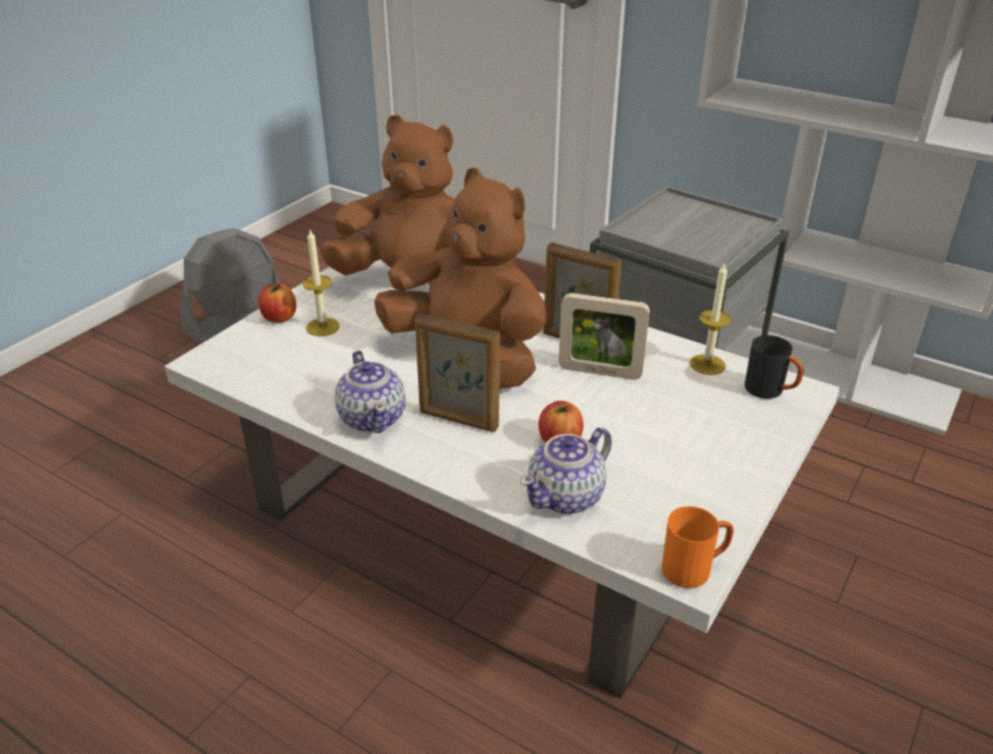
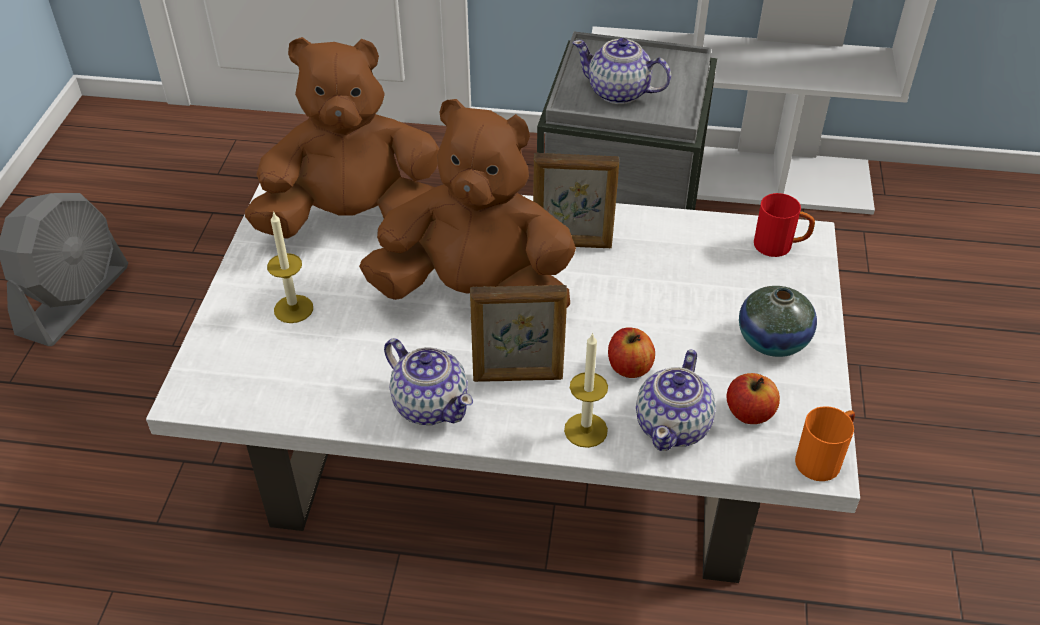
camera: 25 degrees left, 10 degrees up
apple [258,284,296,323] -> apple moved to [727,373,780,424]
picture frame [558,293,650,380] -> none
candle [690,262,731,375] -> candle moved to [564,333,608,448]
black mug [745,335,804,399] -> red mug [754,193,815,257]
none -> teapot [573,38,671,104]
none -> vase [739,286,817,357]

